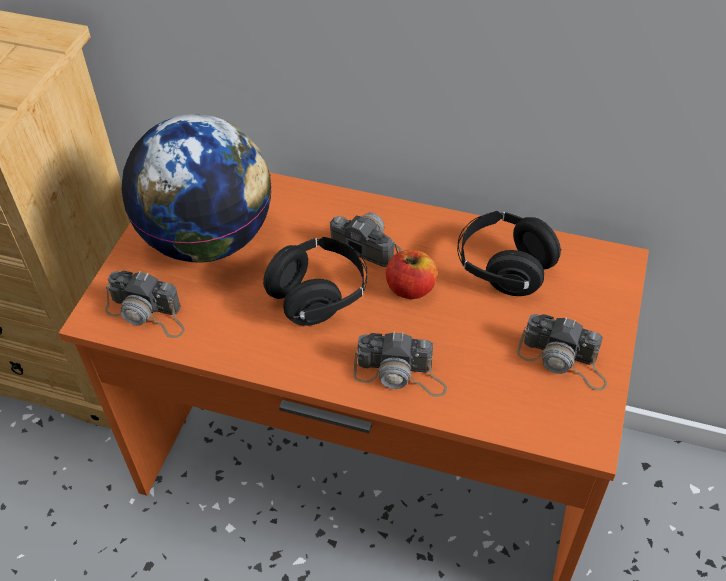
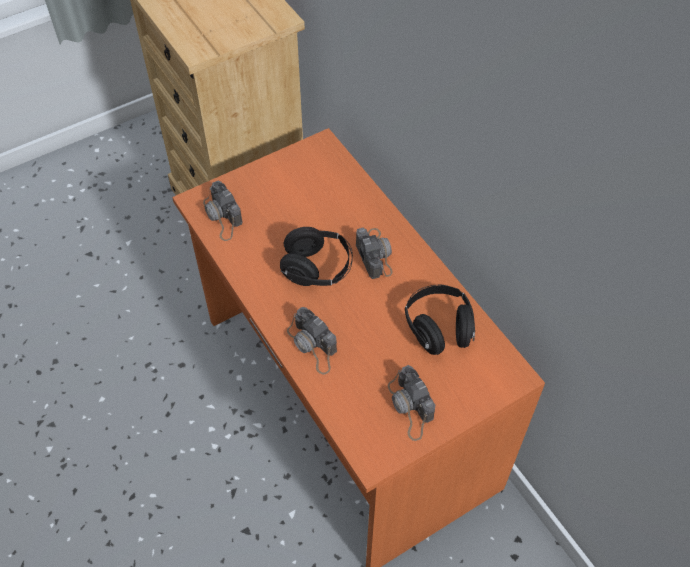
camera: 40 degrees right, 5 degrees up
globe [121,114,272,263] -> none
apple [386,250,437,299] -> none

